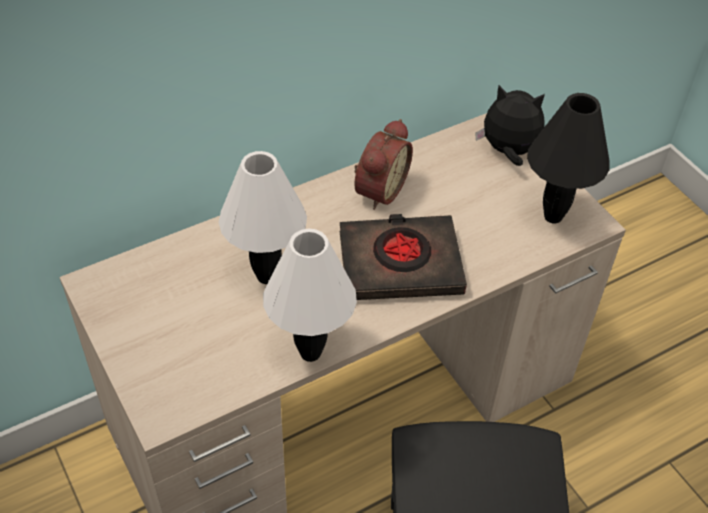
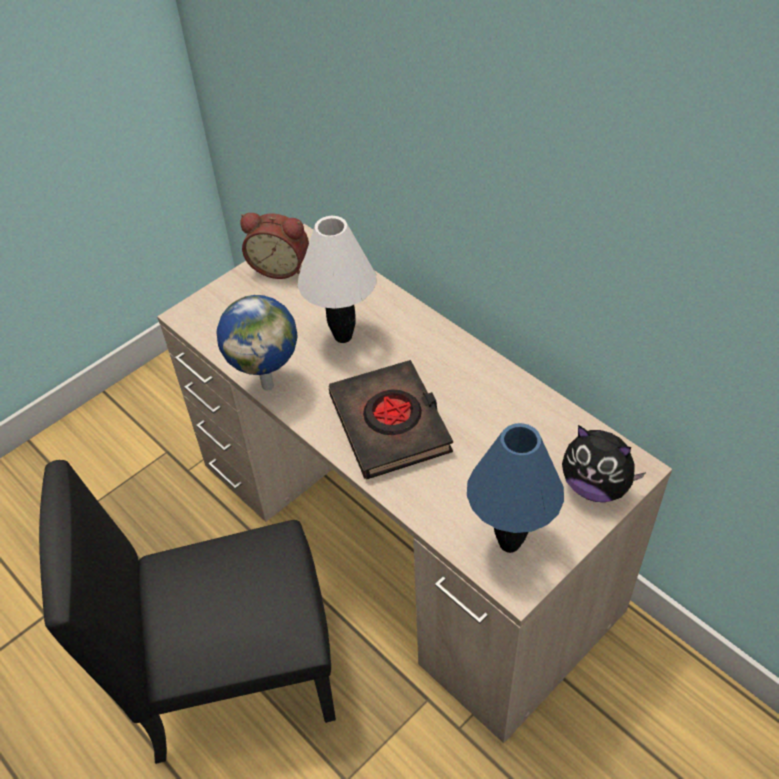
camera: 80 degrees right, 0 degrees up
white table lamp [263,229,357,362] -> globe [217,295,297,391]
alarm clock [354,119,413,210] -> alarm clock moved to [240,213,309,279]
plush toy [475,85,545,166] -> plush toy turned 120 degrees clockwise [562,425,646,502]
black table lamp [527,93,610,223] -> blue table lamp [467,423,564,553]

